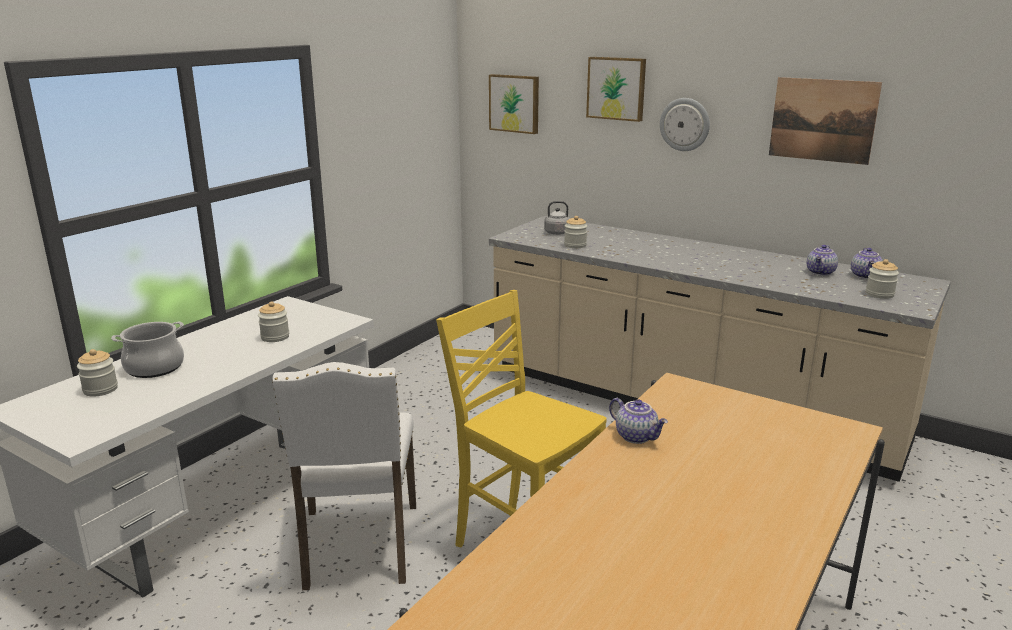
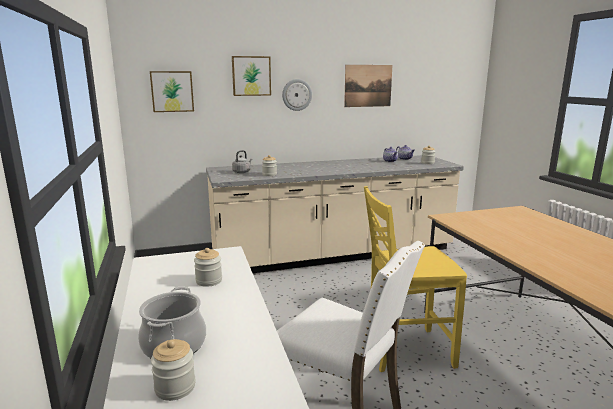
camera: 50 degrees left, 5 degrees down
teapot [609,398,668,444] -> none

